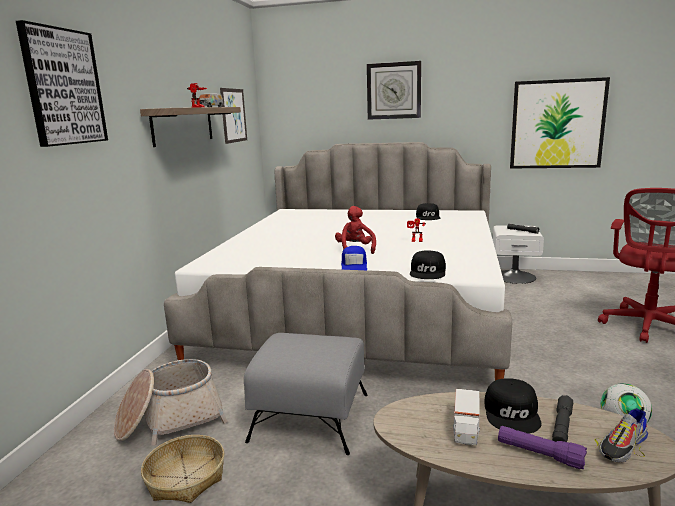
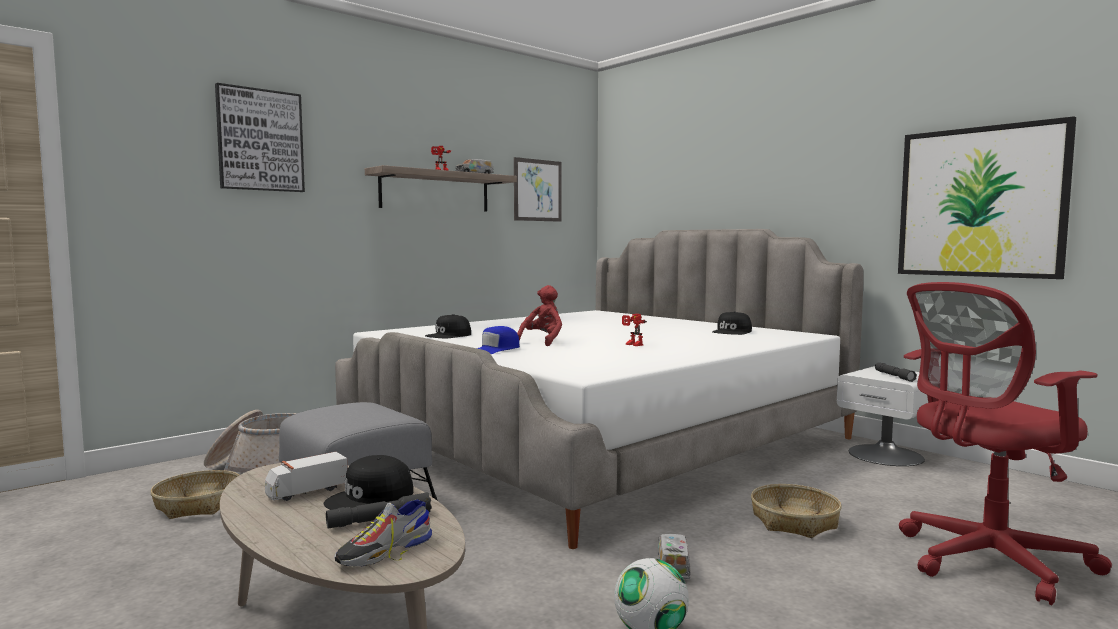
camera: 35 degrees right, 10 degrees down
wall clock [367,61,421,120] -> none
black cap [410,251,446,279] -> black cap moved to [425,314,471,338]
purple flashlight [498,426,587,469] -> none
shoe [595,407,648,462] -> shoe turned 45 degrees counterclockwise [334,498,432,566]
none -> toy truck [658,534,690,579]
none -> basket [751,484,842,538]

